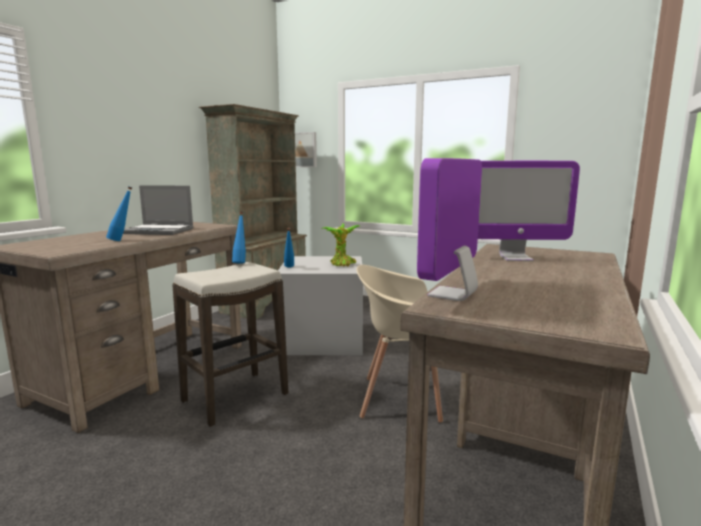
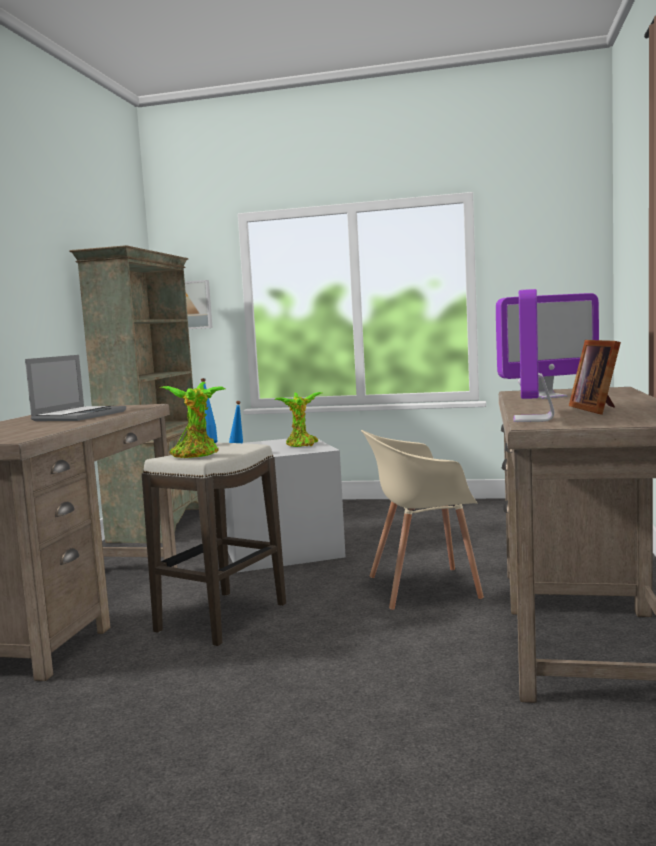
camera: 15 degrees left, 5 degrees down
blue bottle [106,186,132,241] -> none
laptop [123,185,194,235] -> laptop turned 60 degrees counterclockwise [25,355,126,421]
none -> potted plant [160,382,226,458]
none -> picture frame [569,340,621,415]

